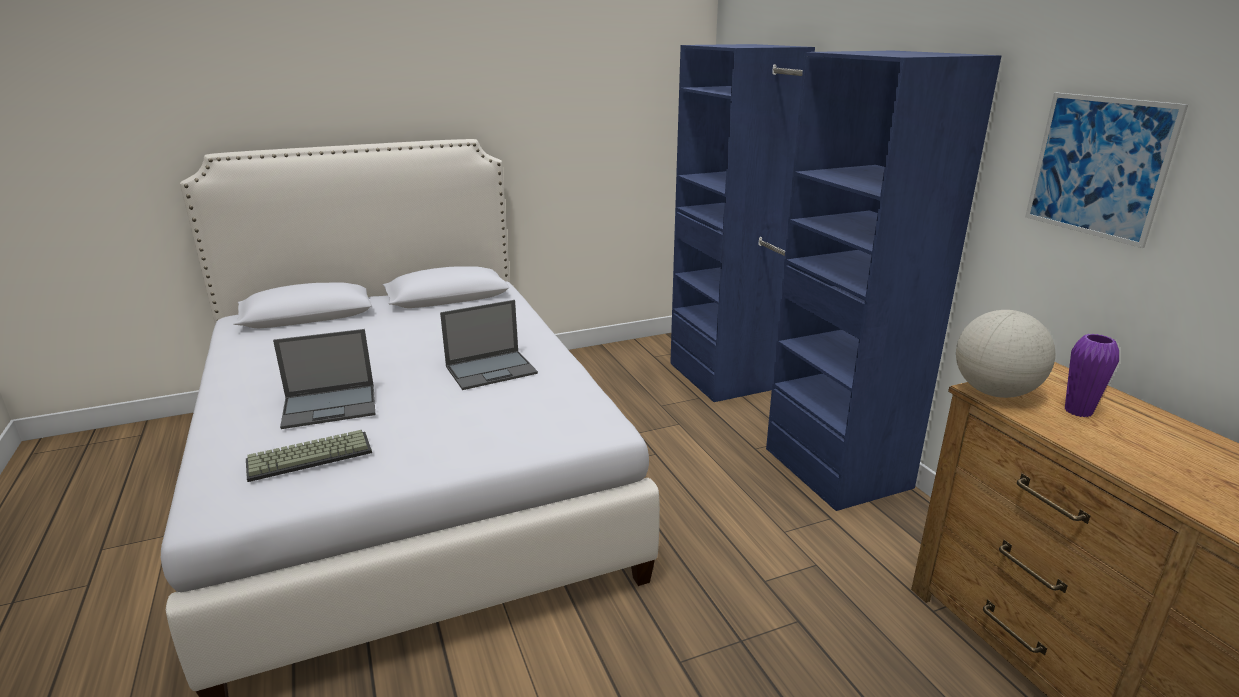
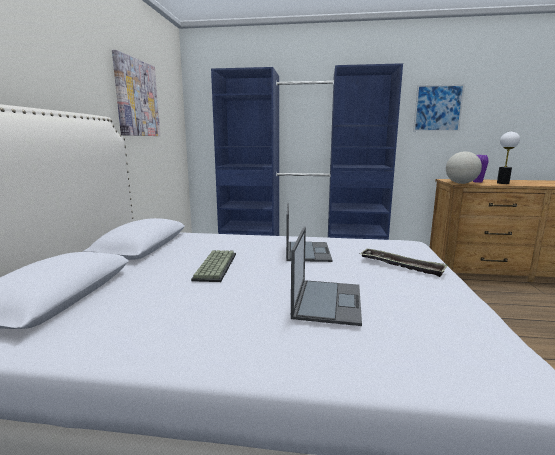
camera: 60 degrees left, 10 degrees down
keyboard [246,430,372,482] -> keyboard moved to [191,250,236,282]
none -> picture [112,50,160,136]
none -> tray [360,249,448,277]
none -> table lamp [497,132,520,184]

